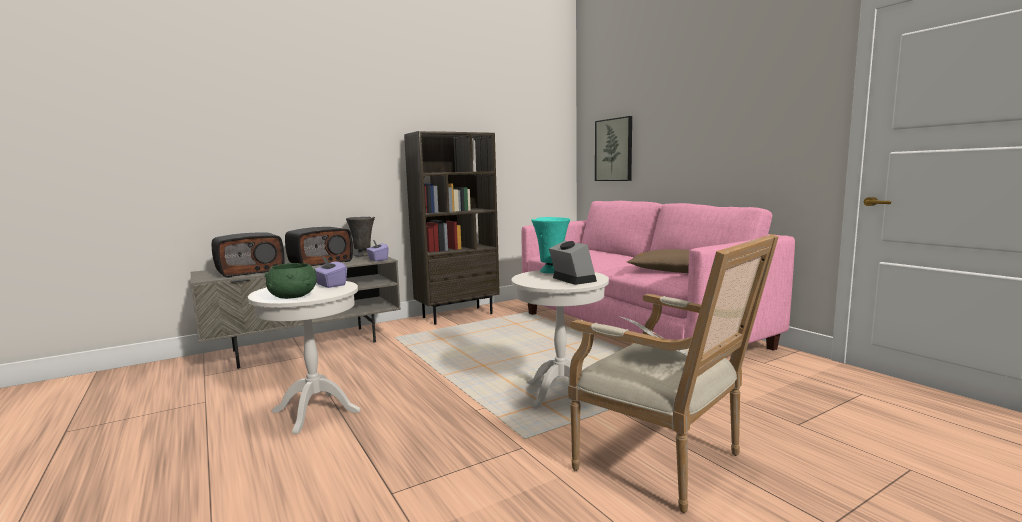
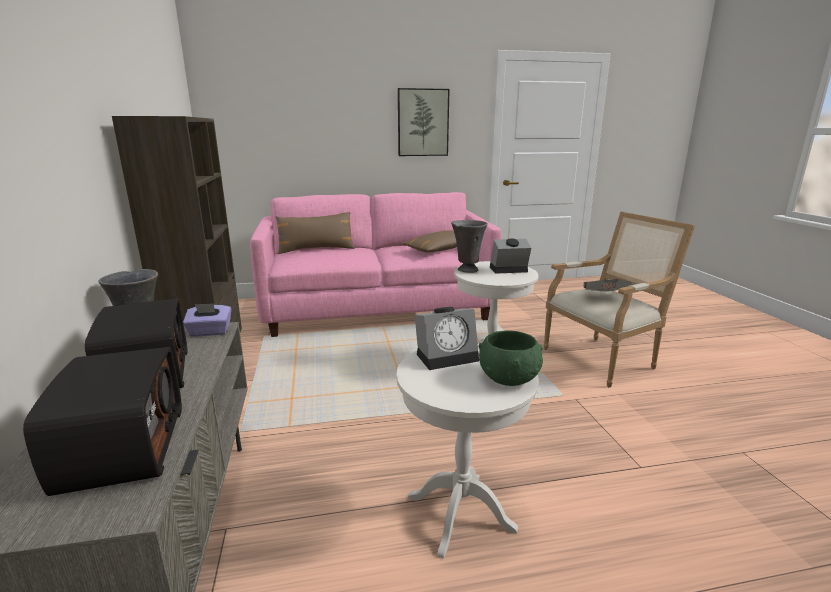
camera: 70 degrees left, 10 degrees up
purple tissue box [315,257,347,288] -> alarm clock [415,307,479,370]
turquoise vase [531,217,570,273] -> grey vase [451,220,488,273]
picture [595,116,632,181] -> picture moved to [398,88,450,156]
none -> brown pillow [275,212,355,254]

